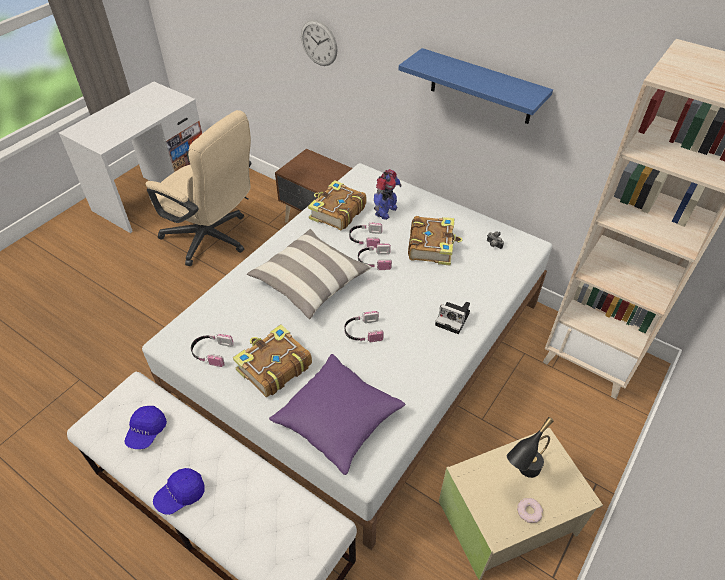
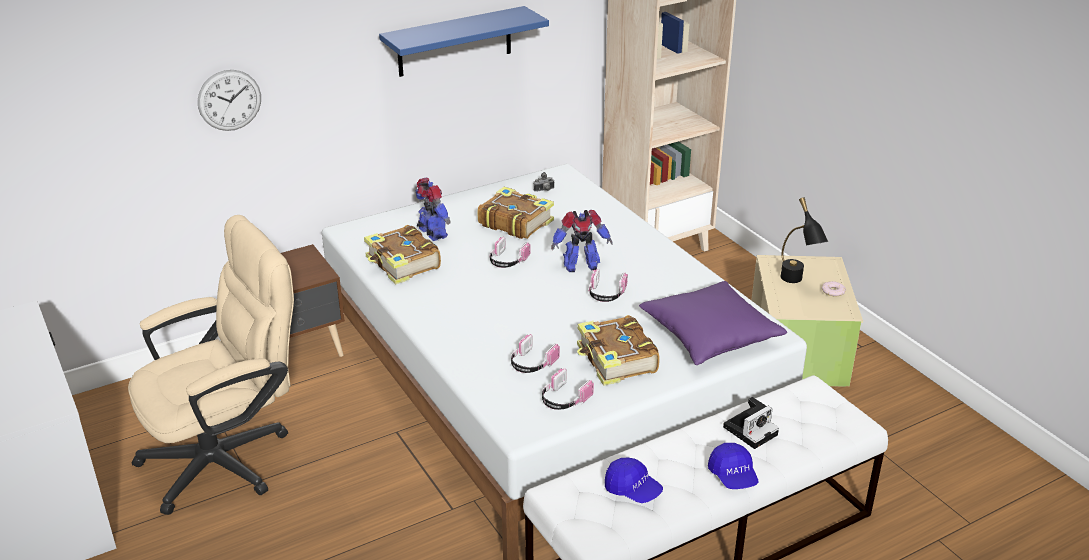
camera: 65 degrees left, 15 degrees down
pillow [247,229,371,319] -> none
headphones [349,222,382,248] -> headphones moved to [511,334,560,373]
camera [435,301,470,334] -> camera moved to [723,397,779,449]
none -> toy robot [551,210,613,272]

